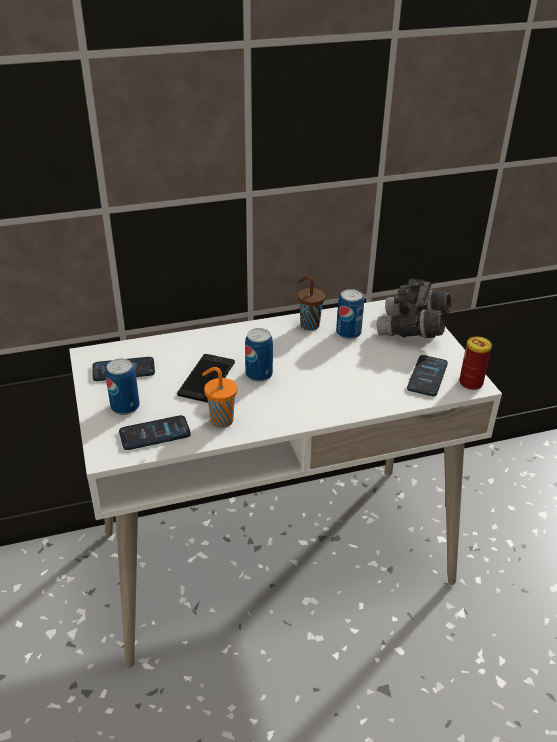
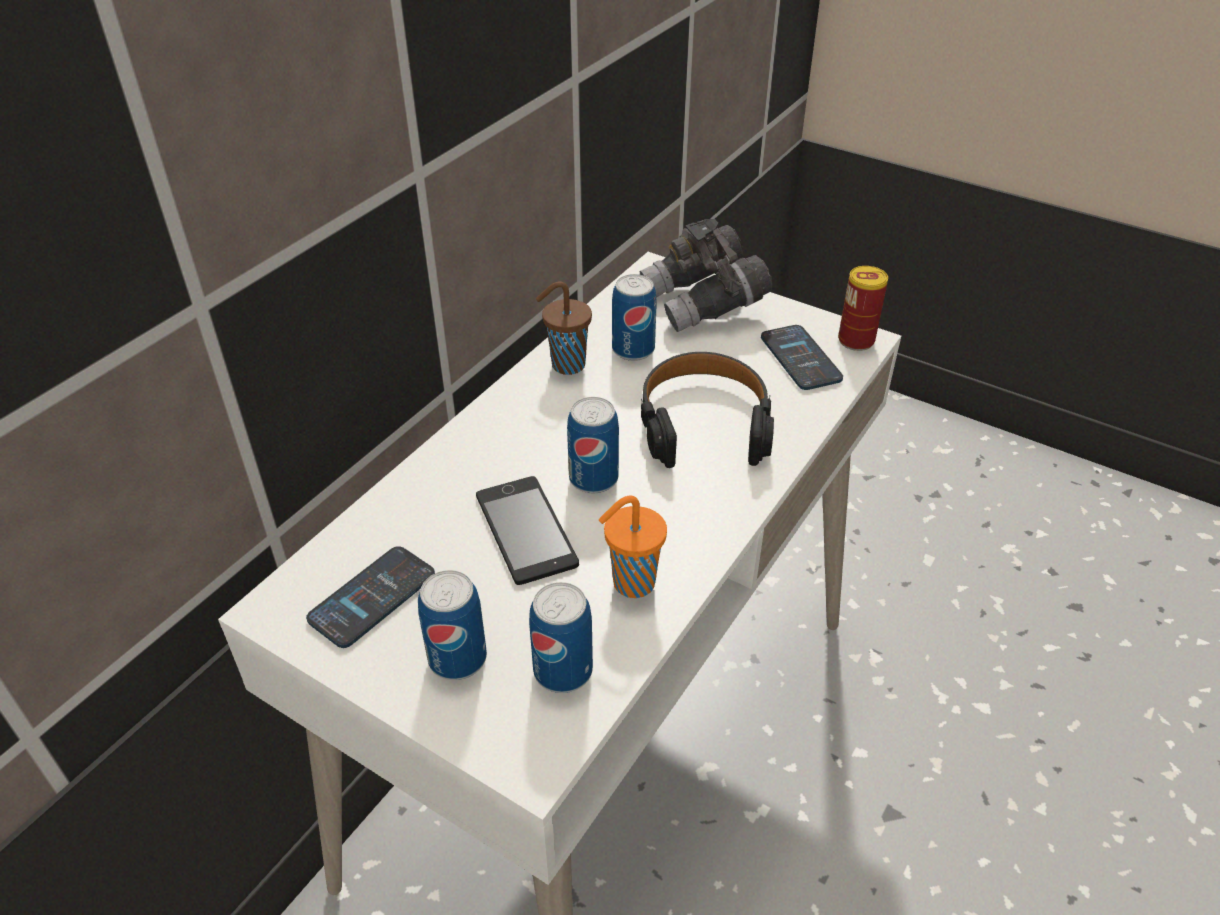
camera: 40 degrees left, 5 degrees up
phone [119,415,191,450] -> can [529,582,593,693]
none -> black headphones [641,352,774,468]

